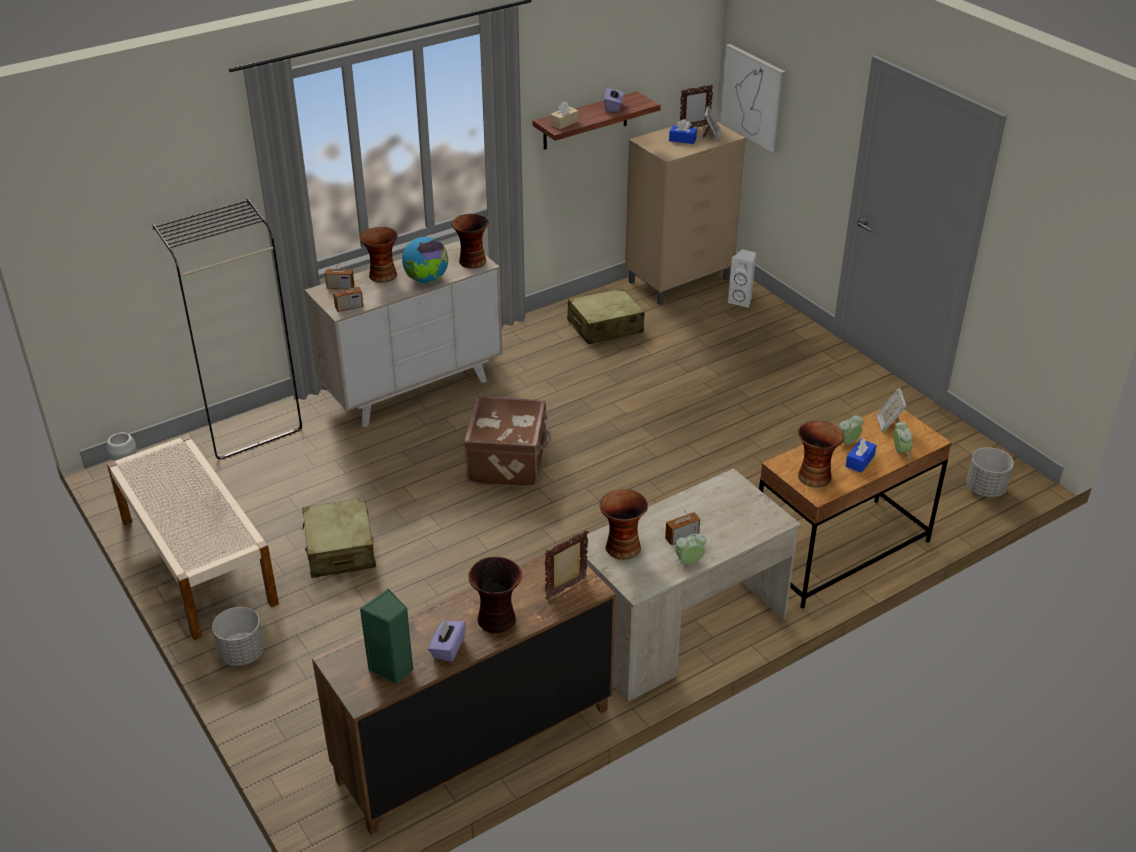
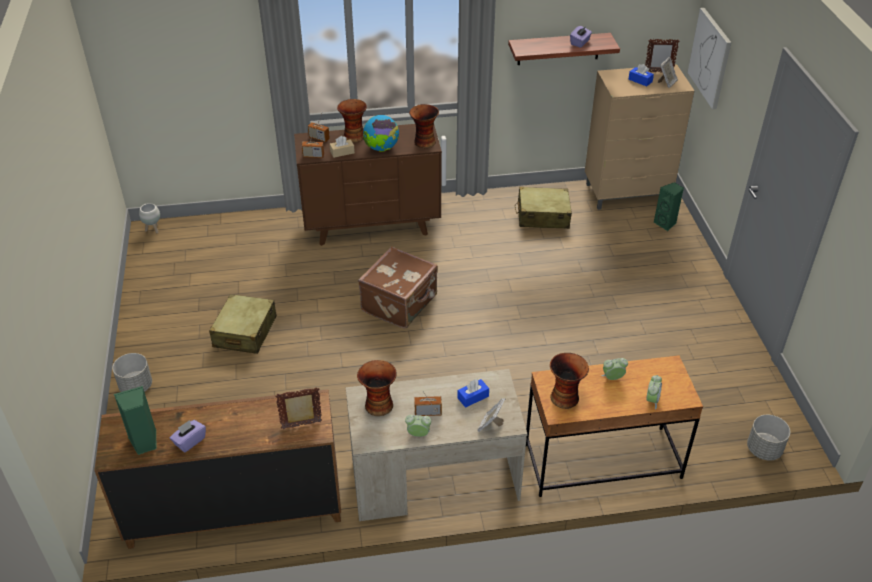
camera: 25 degrees right, 5 degrees up
beige bench [107,434,279,640] -> none
black clothes rack [152,198,302,460] -> none
white dresser [305,241,503,427] -> brown dresser [294,123,442,246]
vase [469,557,522,633] -> none
beige tissue box [550,101,579,129] -> beige tissue box moved to [330,136,355,158]
white speaker [728,249,756,308] -> green speaker [654,182,684,231]
blue tissue box [845,438,877,473] -> blue tissue box moved to [457,379,489,408]
picture frame [876,388,907,432] -> picture frame moved to [477,398,505,432]

